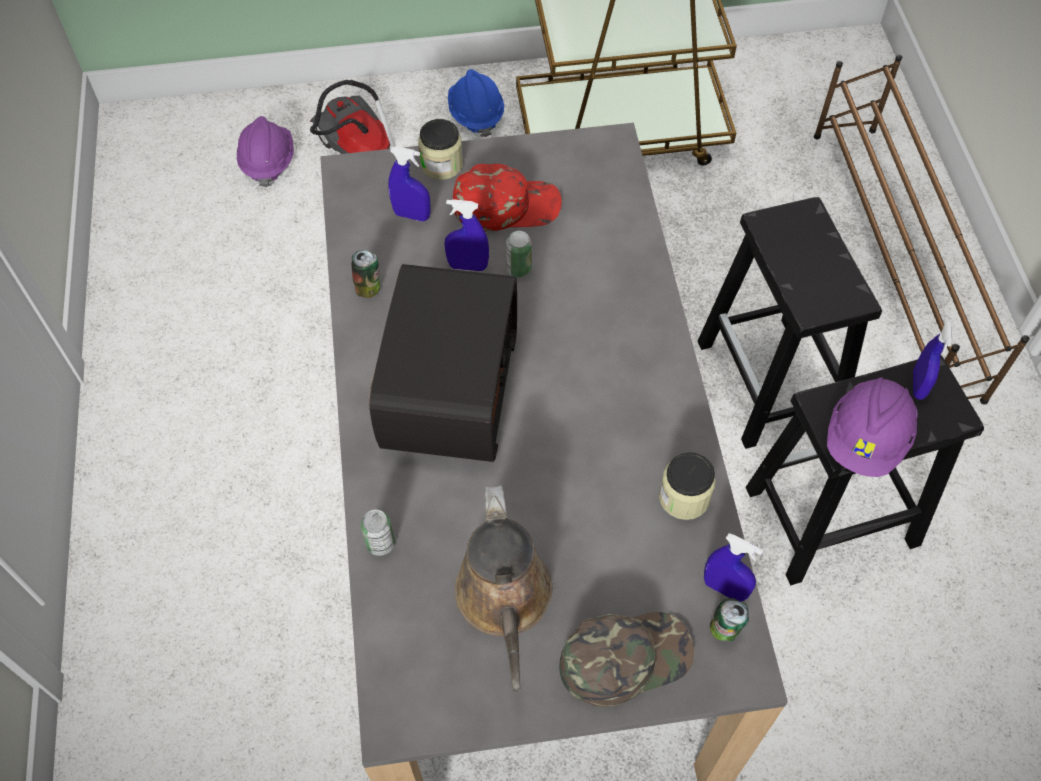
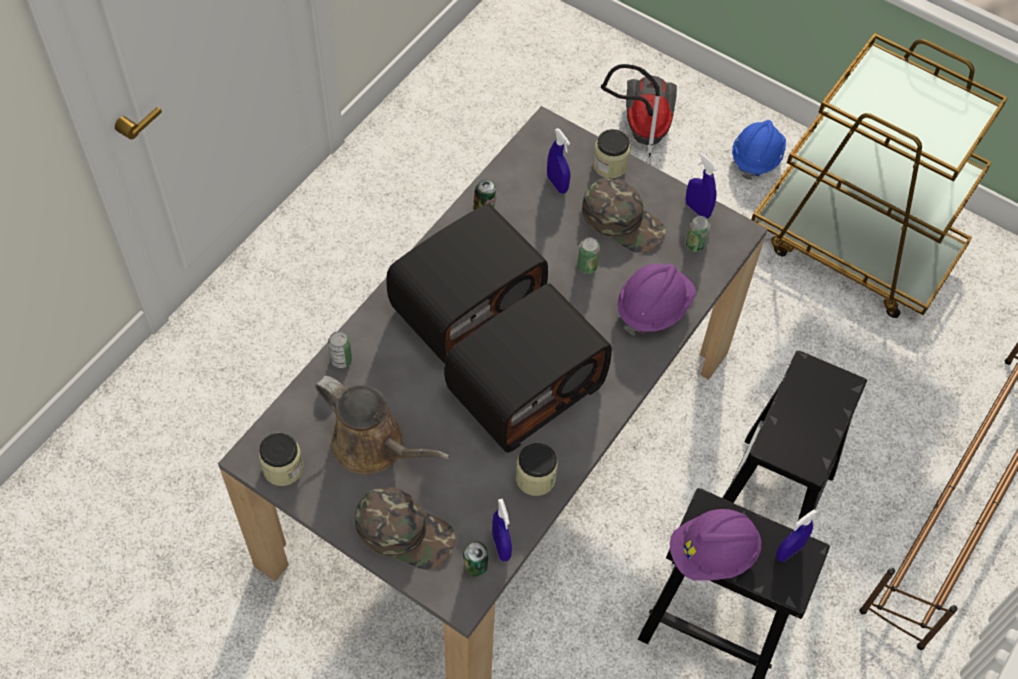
camera: 40 degrees right, 0 degrees up
purple hard hat [237,116,294,187] -> purple hard hat moved to [617,264,696,336]
blue spray bottle [444,199,489,271] -> blue spray bottle moved to [686,152,718,219]
red cap [453,164,562,231] -> green cap [582,178,666,253]
brown watering can [455,485,552,691] -> brown watering can turned 90 degrees counterclockwise [315,376,450,475]
none -> jar [259,433,304,486]
none -> radio [444,284,612,453]
none -> can [686,216,710,252]

